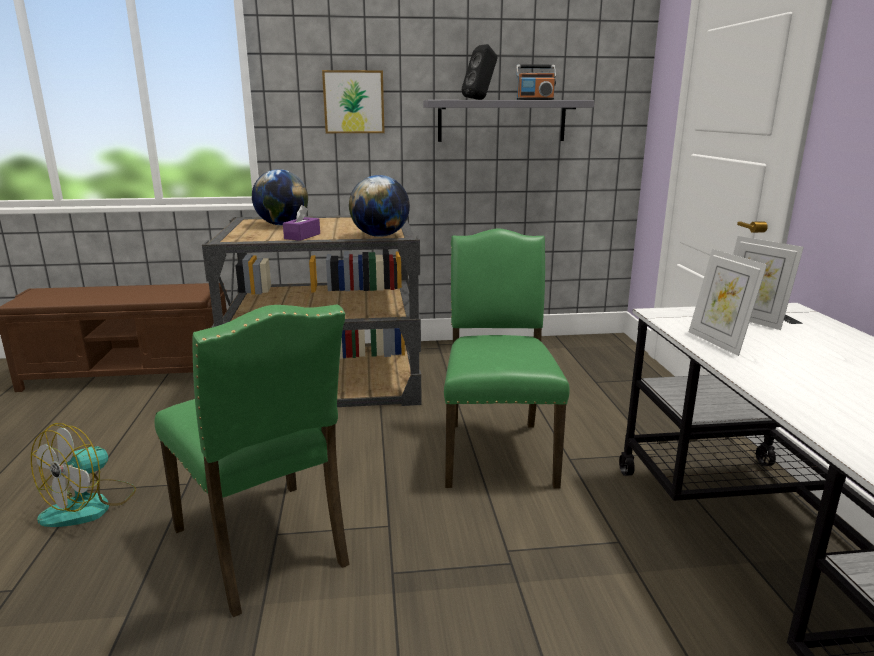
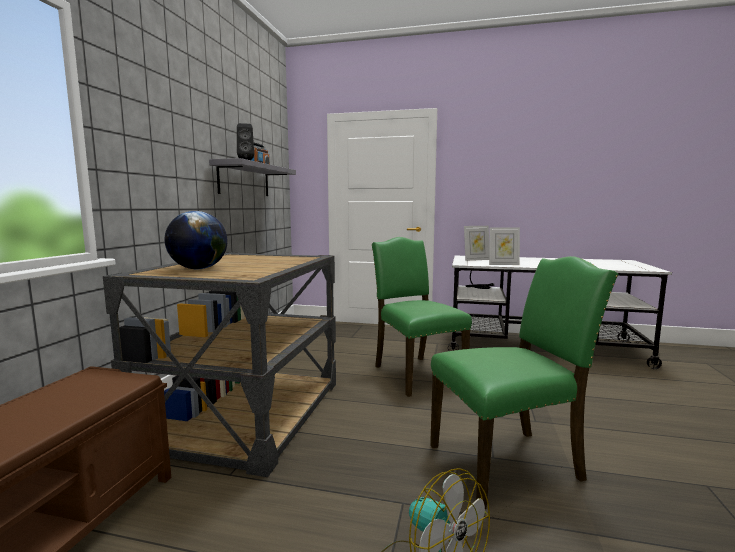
camera: 70 degrees left, 10 degrees down
purple tissue box [283,205,320,241] -> none
picture [322,70,385,133] -> none
globe [349,175,410,237] -> none
green chair [444,228,570,488] -> green chair turned 45 degrees clockwise [372,237,472,397]

